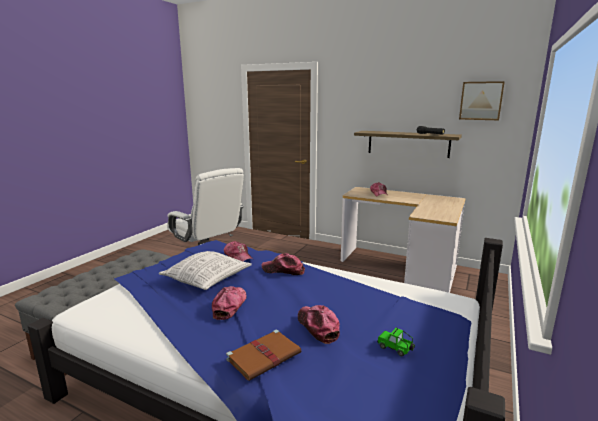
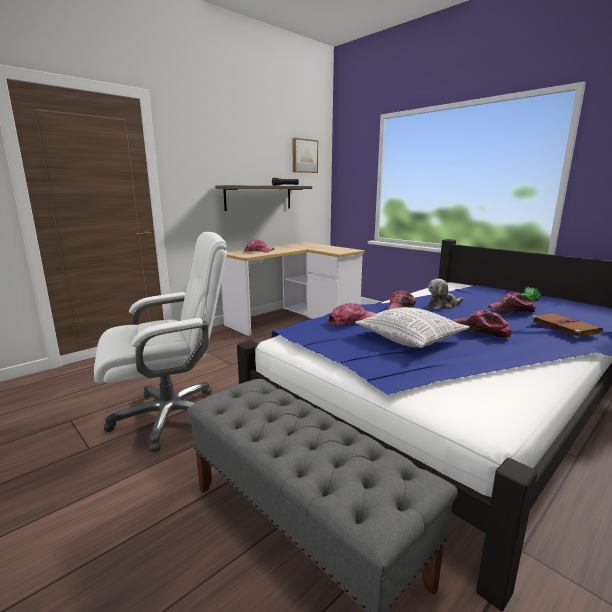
camera: 70 degrees left, 0 degrees up
none -> plush toy [428,279,463,309]

